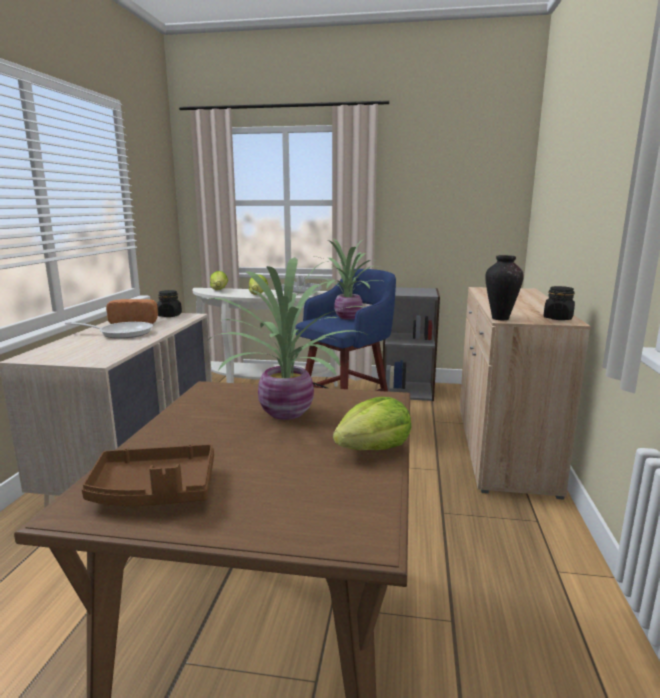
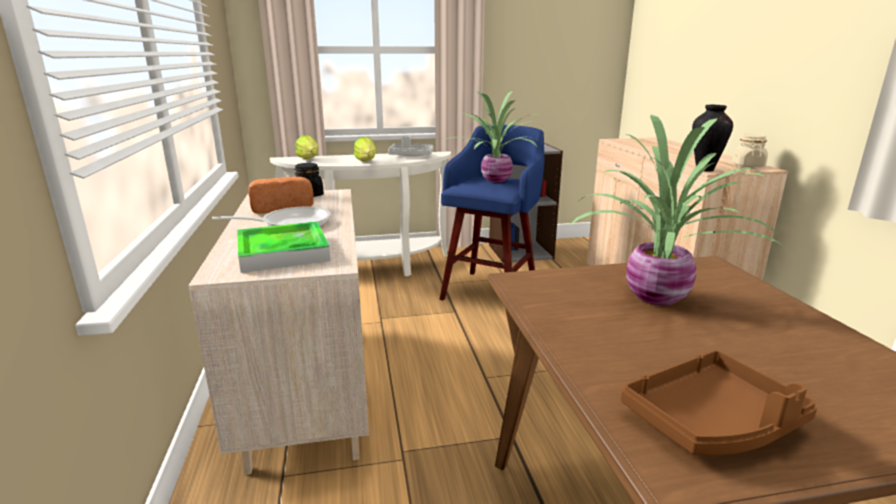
camera: 20 degrees left, 5 degrees up
lettuce [333,397,411,450] -> none
black jar [543,286,575,320] -> beige jar [732,134,768,167]
none -> tray [237,221,331,273]

